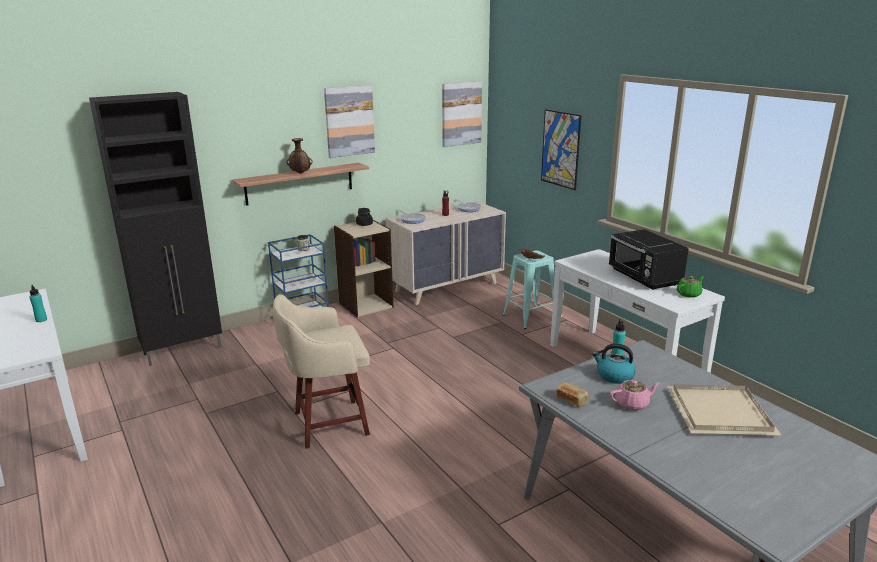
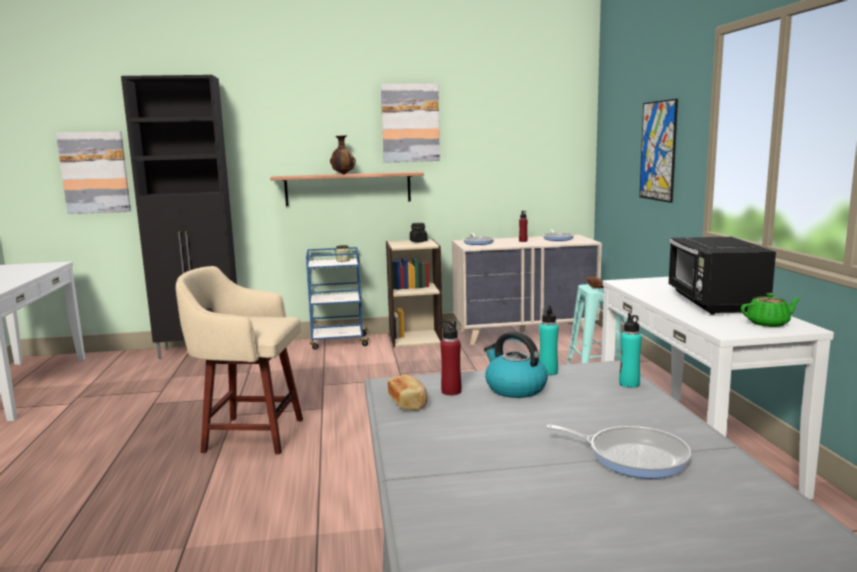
camera: 25 degrees right, 10 degrees down
turquoise bottle [29,285,47,322] -> turquoise bottle moved to [619,313,642,388]
picture [442,81,482,147] -> picture moved to [56,131,131,214]
pink teapot [610,380,660,410] -> none
beige tray [667,384,781,435] -> frying pan [546,425,691,479]
none -> red bottle [440,320,461,395]

